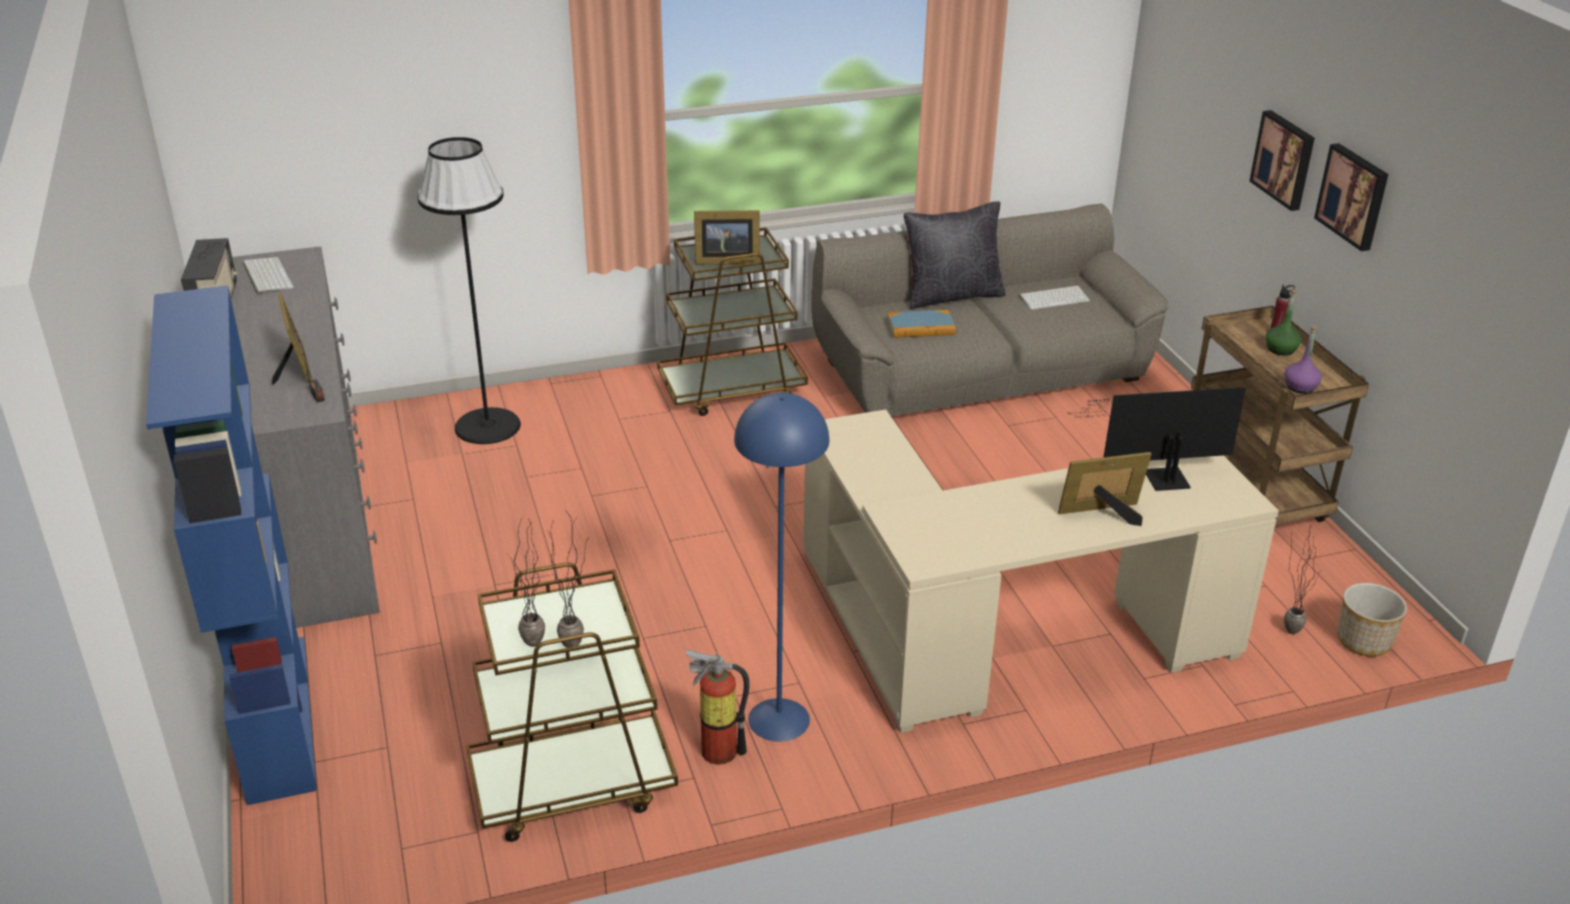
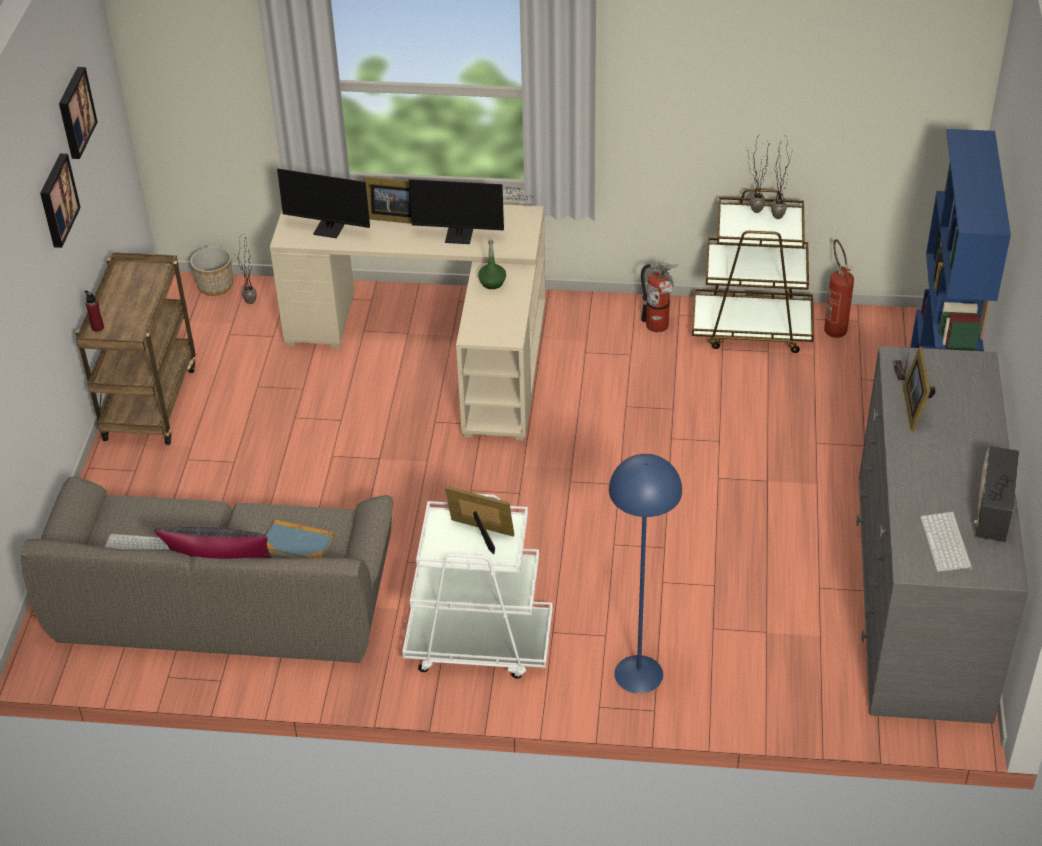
camera: 155 degrees left, 10 degrees up
black floor lamp [417,137,521,444] -> none
brown cart [657,227,808,416] -> white cart [402,494,553,679]
blue floor lamp [734,393,829,742] -> blue floor lamp moved to [609,454,682,694]
picture [1250,110,1315,211] -> picture moved to [59,67,98,159]
green bottle [1266,290,1301,355] -> green bottle moved to [478,240,506,289]
purple bottle [1284,326,1322,394] -> none
none -> monitor [409,179,531,244]
none -> fire extinguisher [824,239,854,338]

